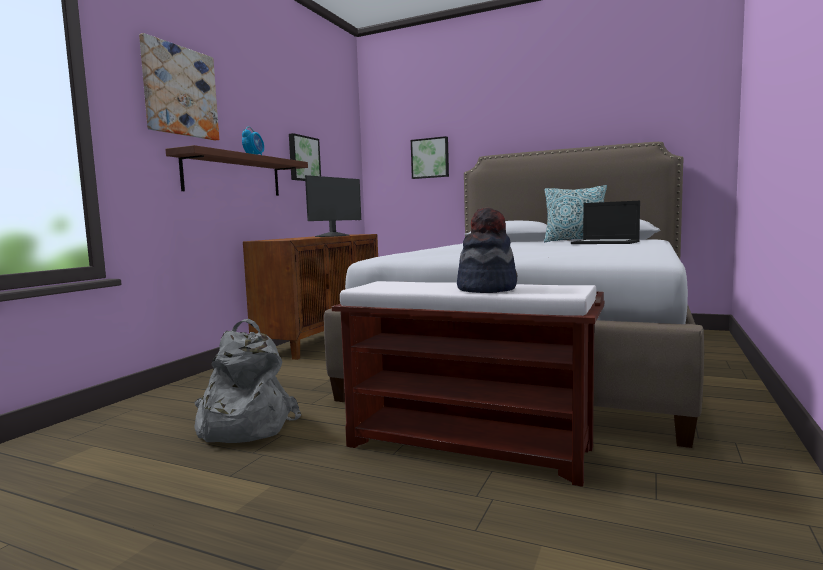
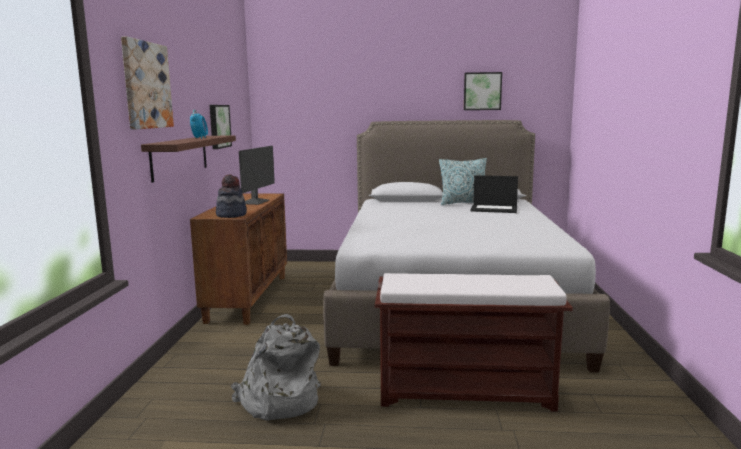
camera: 20 degrees left, 5 degrees up
picture [411,136,449,179] -> picture moved to [464,72,502,110]
hat [457,208,517,293] -> hat moved to [216,175,247,218]

